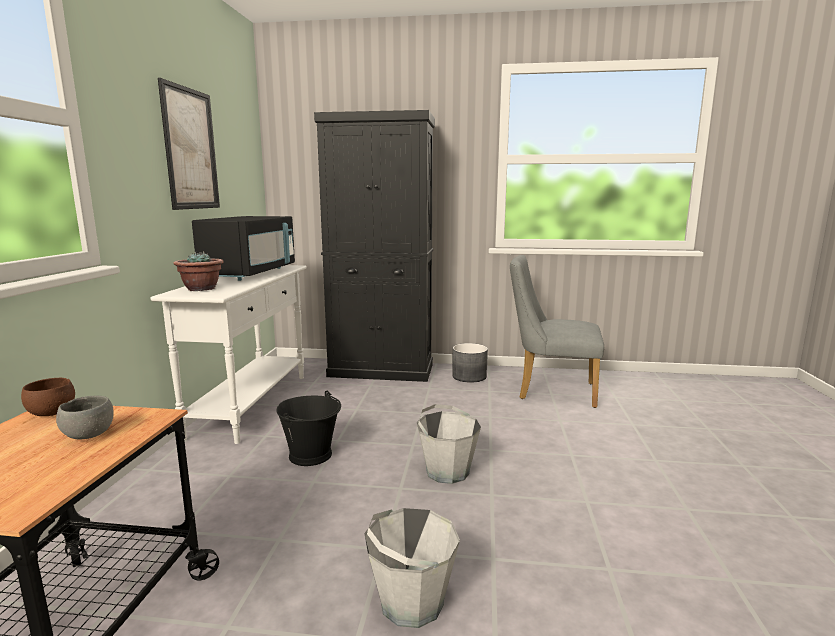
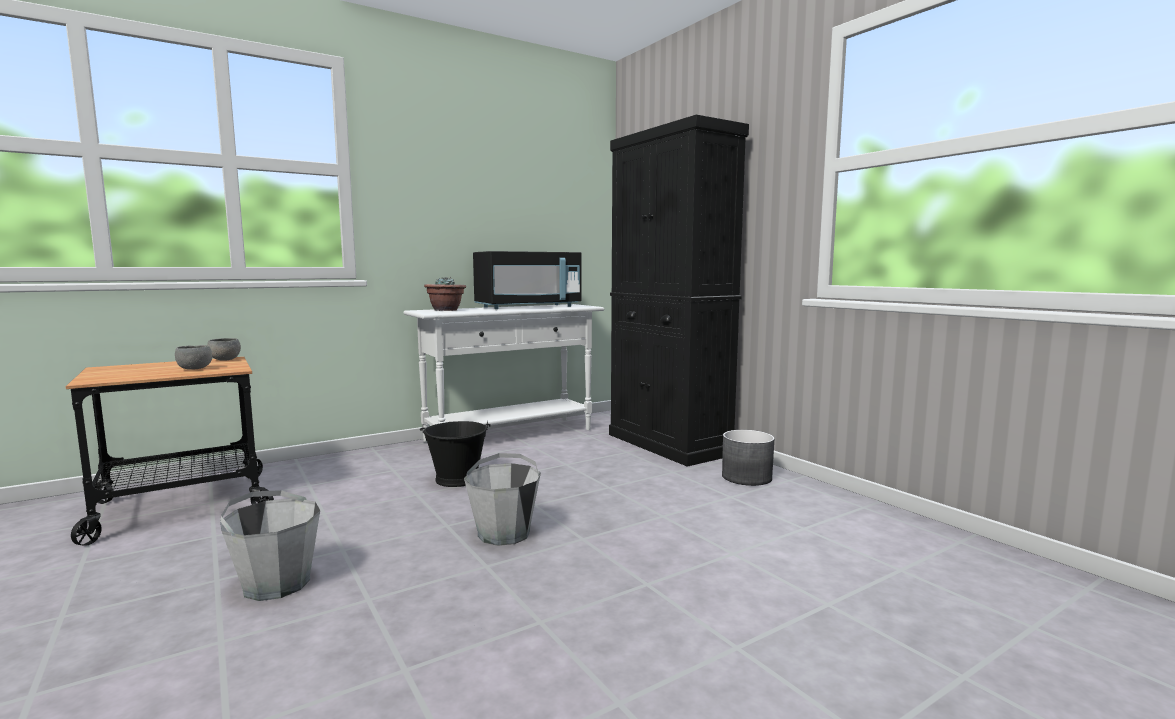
camera: 50 degrees right, 5 degrees down
brown bowl [21,378,75,416] -> grey bowl [207,338,241,361]
picture [158,78,220,210] -> none
grey chair [510,255,604,408] -> none

